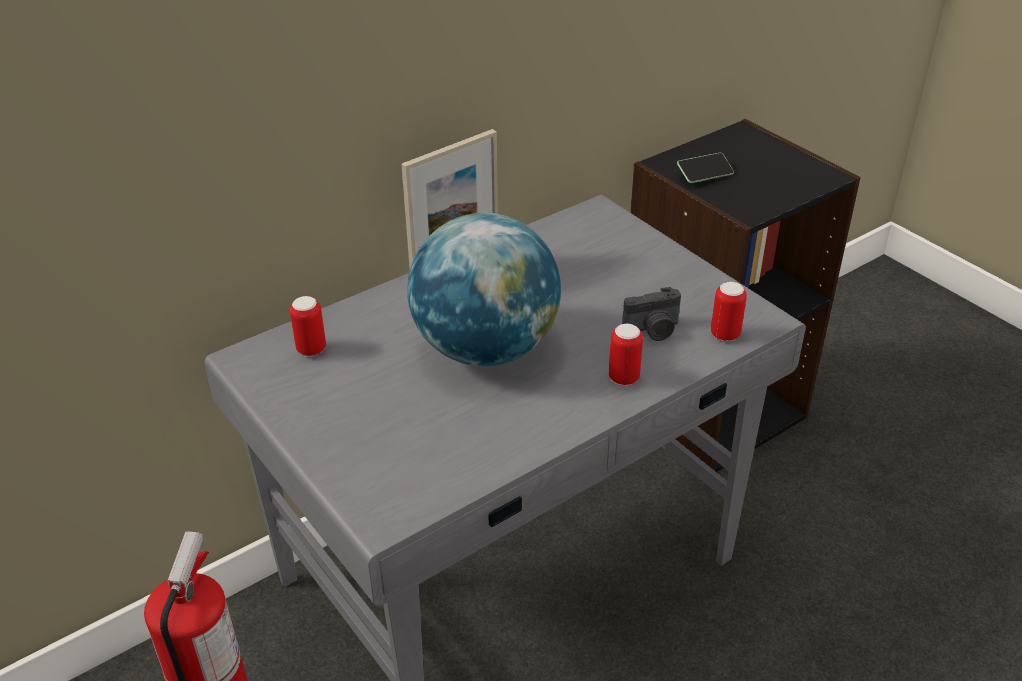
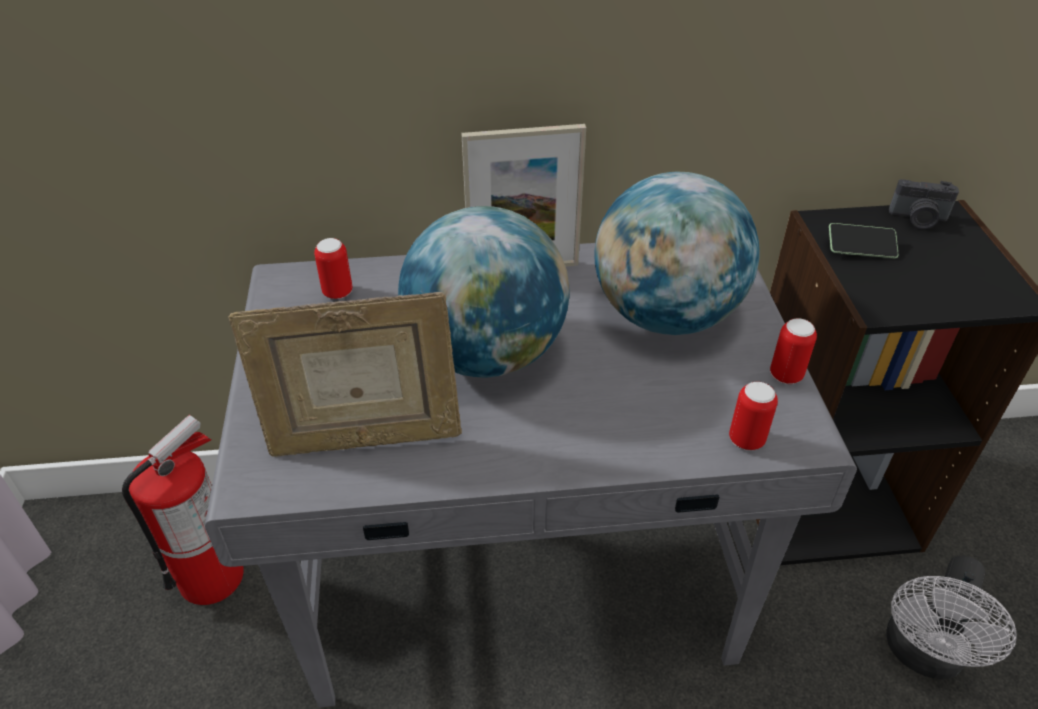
camera: 30 degrees right, 5 degrees up
can [609,324,643,386] -> can moved to [770,318,817,384]
camera [622,287,681,341] -> camera moved to [889,179,959,229]
none -> picture frame [228,292,462,457]
none -> globe [594,172,760,335]
none -> white fan [886,555,1017,680]

